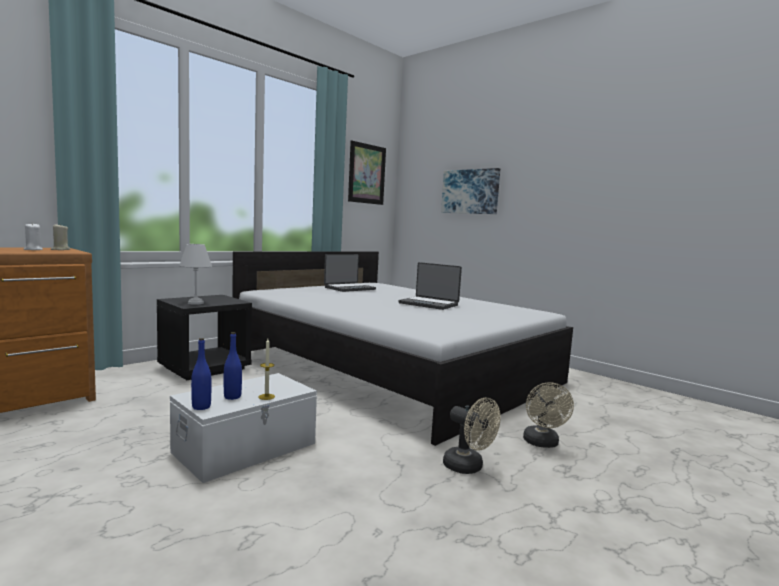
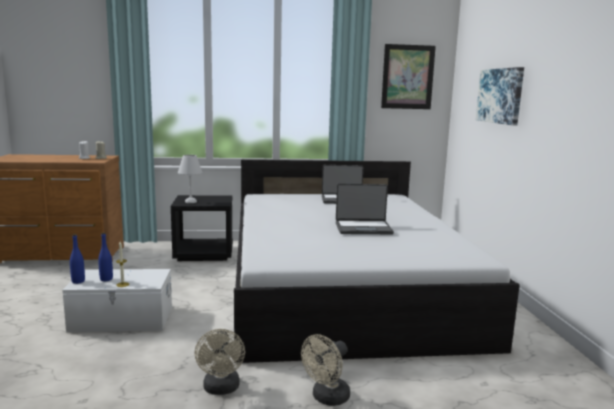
camera: 40 degrees right, 5 degrees up
laptop [399,262,462,310] -> laptop turned 75 degrees counterclockwise [336,184,394,234]

